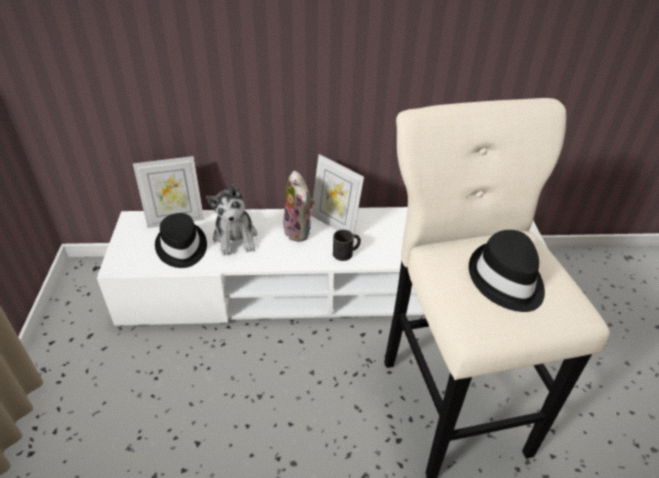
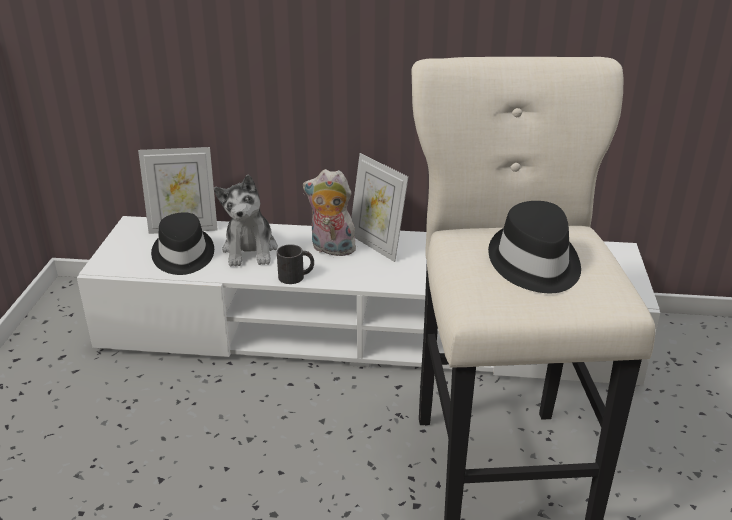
camera: 10 degrees right, 10 degrees down
plush toy [283,171,314,242] -> plush toy turned 120 degrees clockwise [303,169,361,256]
black mug [333,230,361,261] -> black mug moved to [277,244,314,284]

